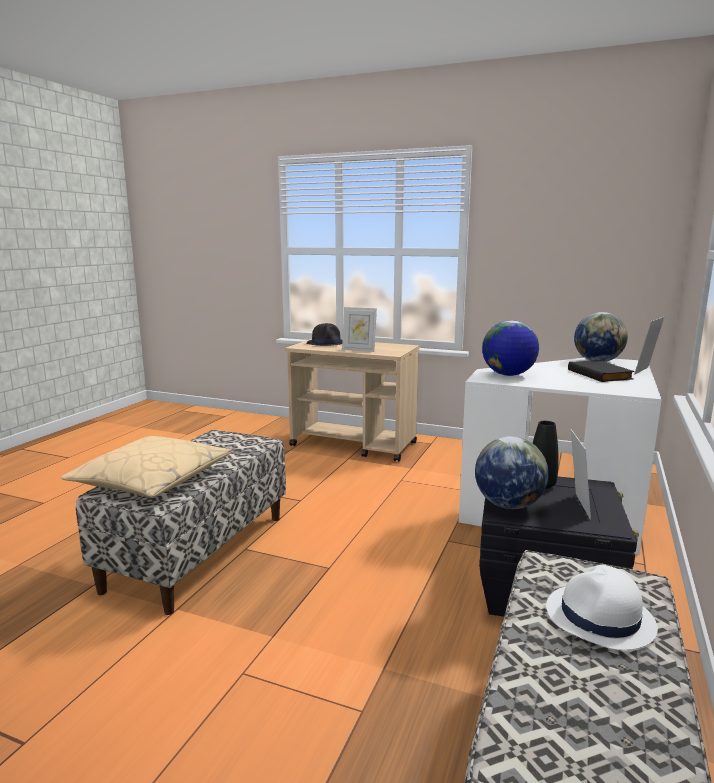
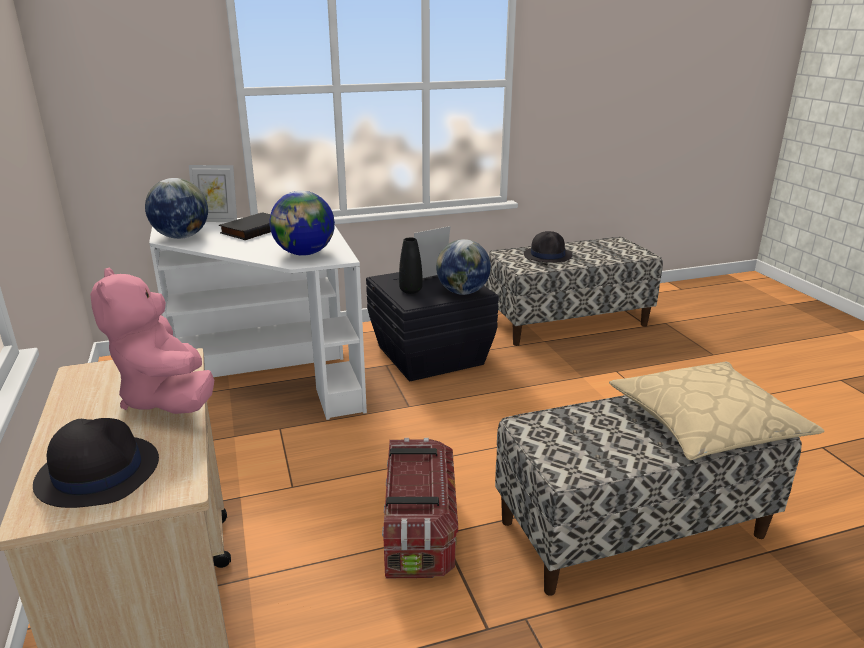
camera: 130 degrees left, 10 degrees up
picture frame [342,307,377,352] -> pink plush toy [90,267,214,414]
white hat [546,565,658,650] -> black hat [524,231,573,263]
none -> storage box [382,438,458,578]

